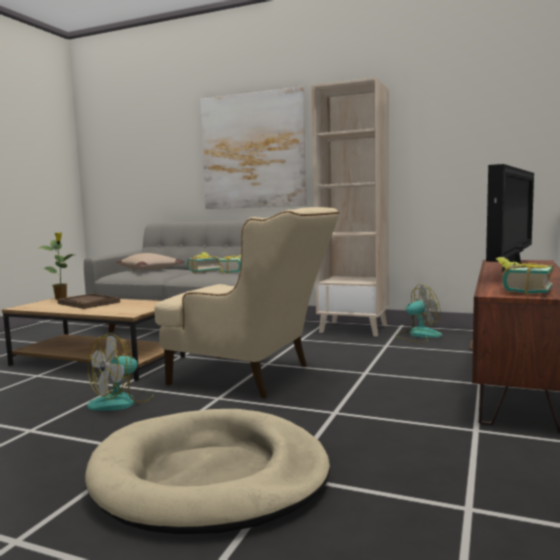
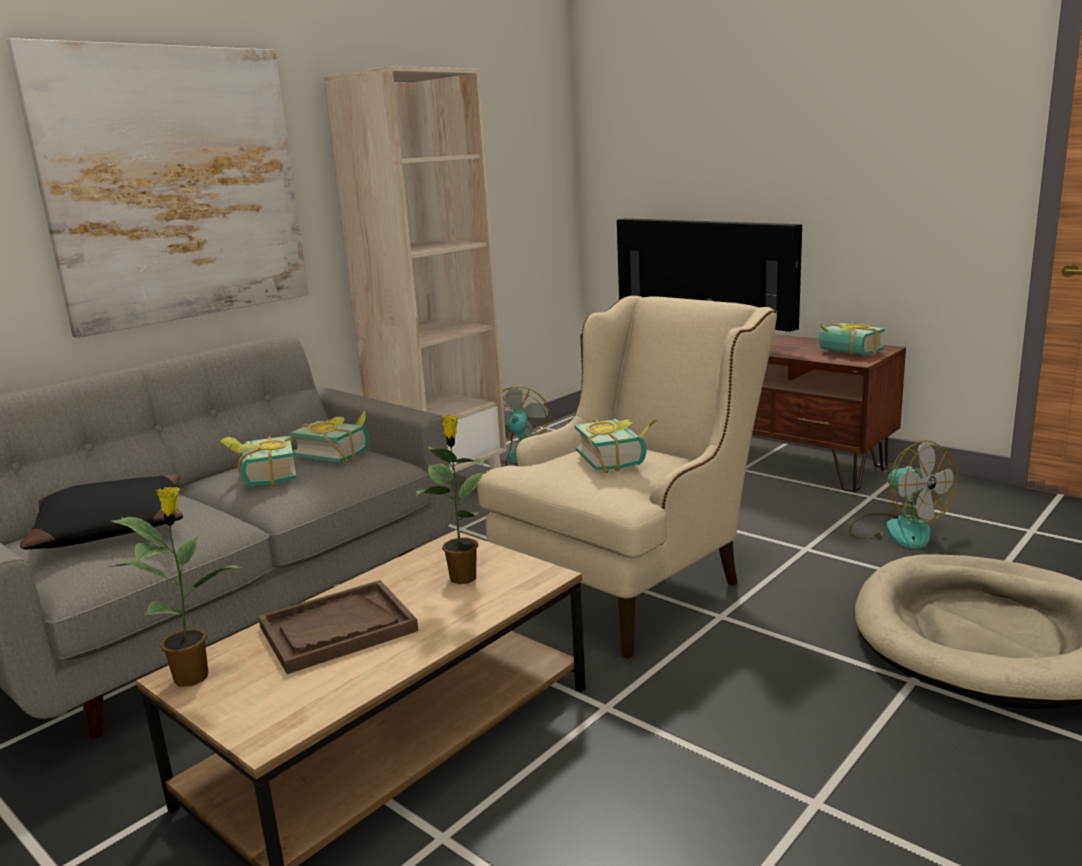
camera: 70 degrees left, 10 degrees up
fan [87,333,154,411] -> fan moved to [849,440,957,549]
beige pillow [116,253,184,270] -> black pillow [20,475,183,549]
none -> potted plant [415,415,489,584]
none -> book [575,419,657,473]

